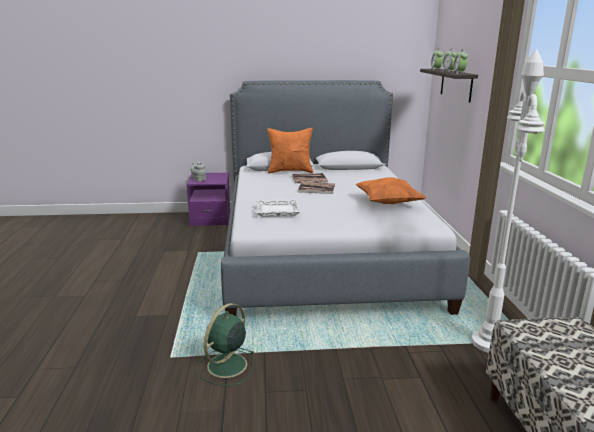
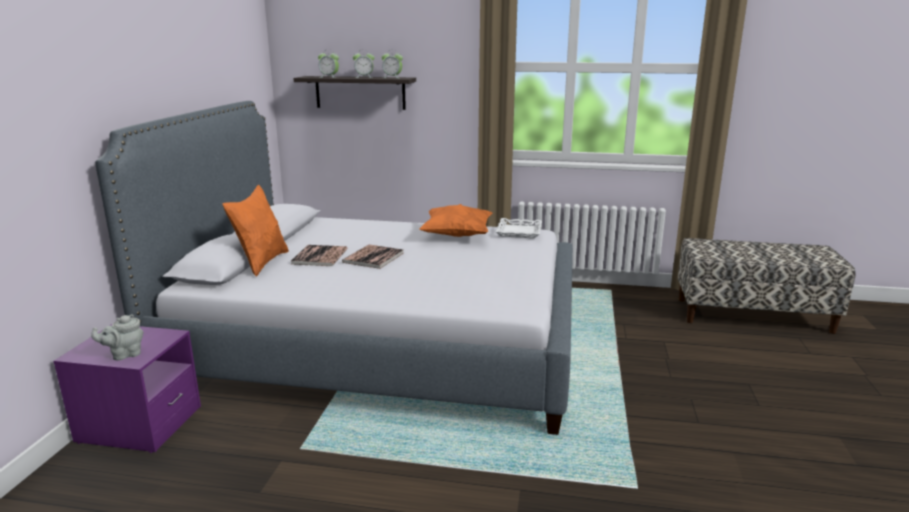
camera: 75 degrees left, 0 degrees up
green fan [197,303,255,386] -> none
white tray [256,199,300,217] -> white tray moved to [495,218,542,238]
white floor lamp [472,49,545,353] -> none

